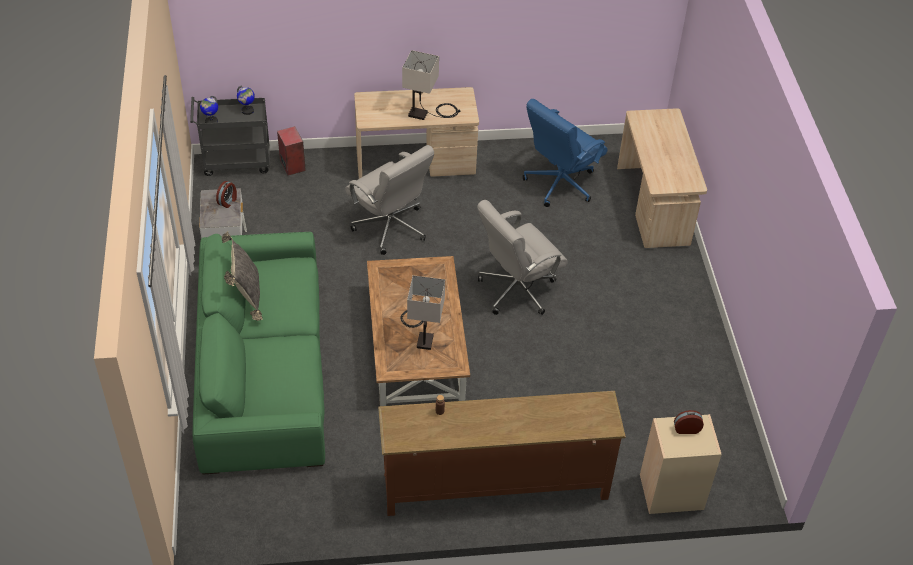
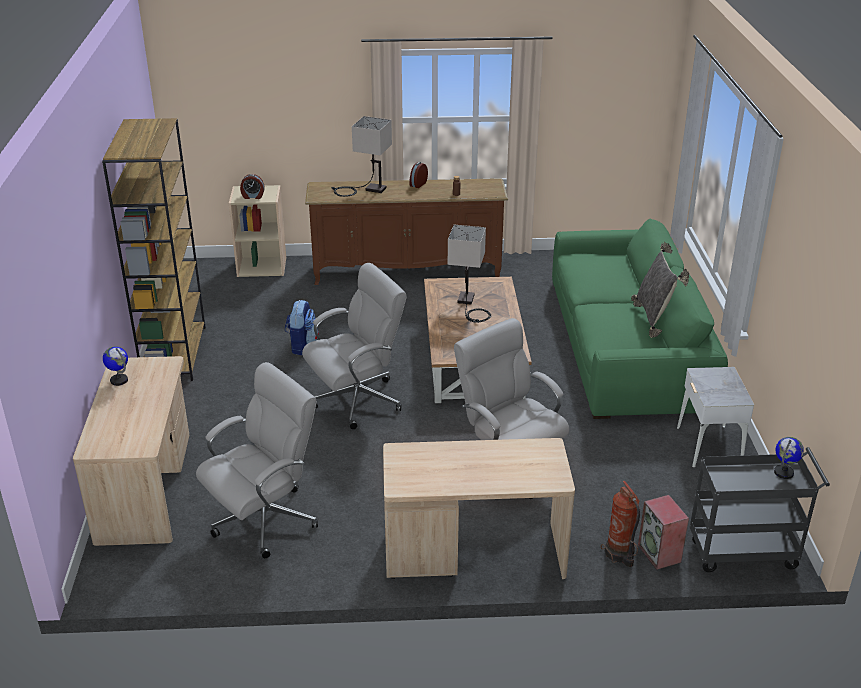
camera: 175 degrees left, 15 degrees down
alarm clock [216,181,237,208] -> alarm clock moved to [409,162,428,188]
globe [237,86,255,115] -> globe moved to [103,346,128,386]
table lamp [402,50,460,120] -> table lamp moved to [332,116,392,197]
blue office chair [523,99,608,207] -> grey office chair [196,362,318,558]
none -> brown bookcase [102,118,206,381]
none -> backpack [285,300,319,355]
none -> fire extinguisher [601,481,640,567]

